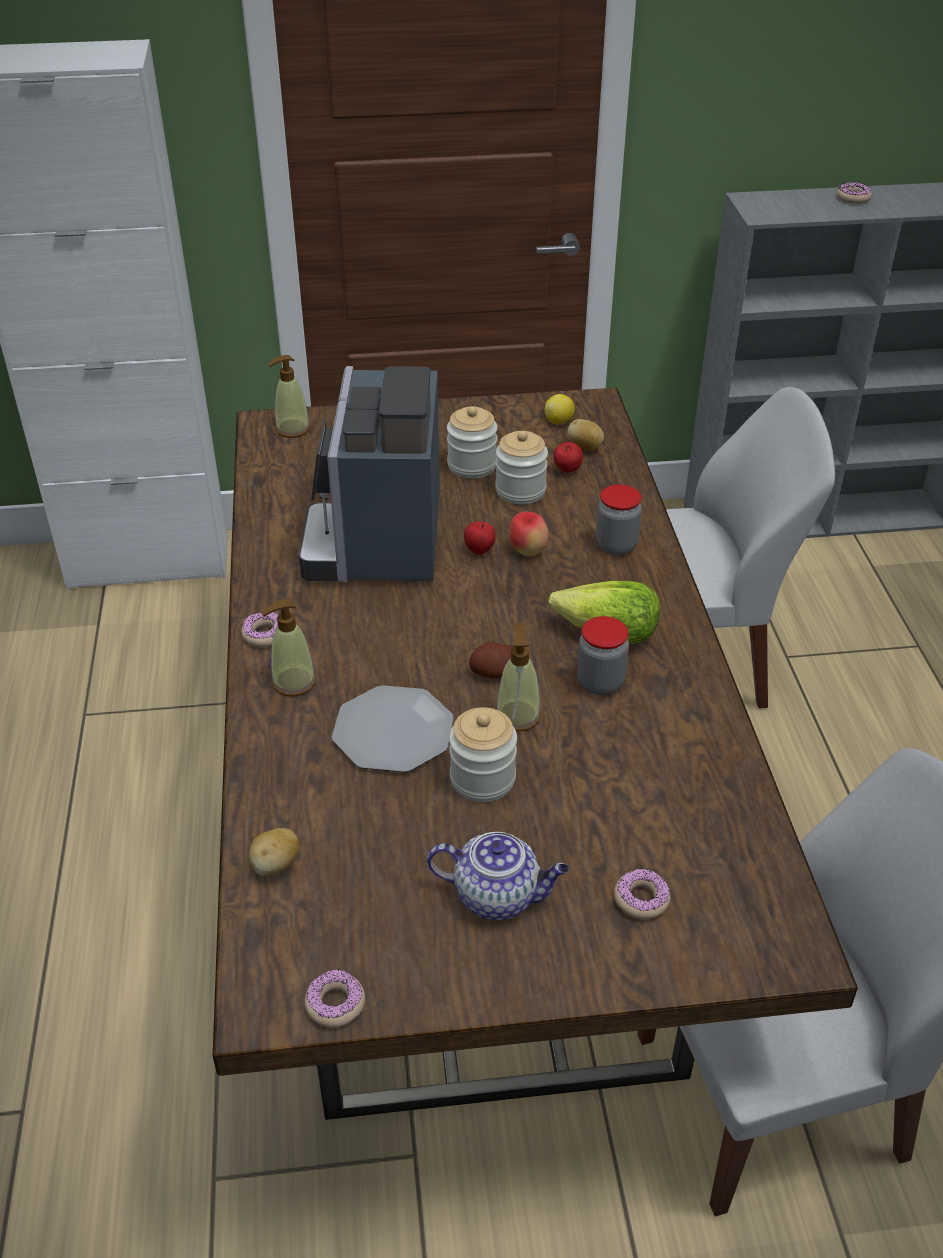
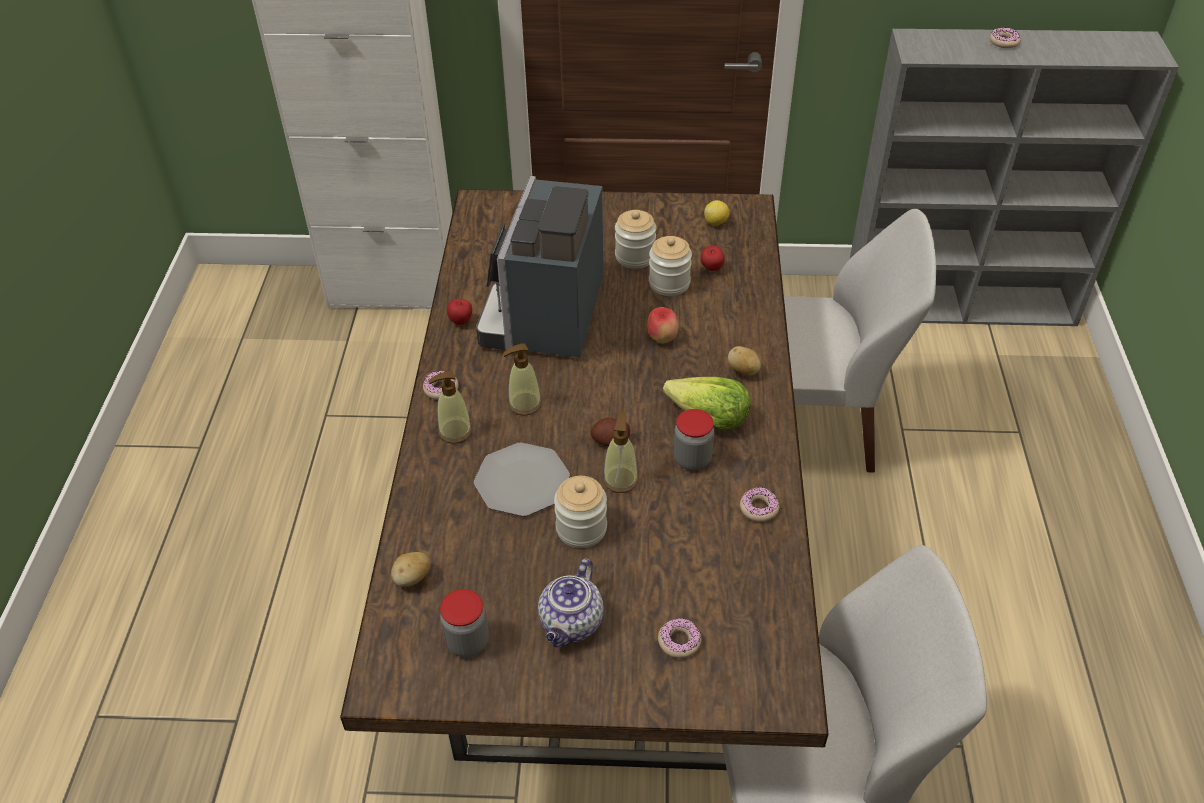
camera: 10 degrees right, 5 degrees up
soap dispenser [268,355,310,438] -> soap dispenser moved to [503,343,542,416]
donut [304,969,365,1028] -> donut moved to [740,487,779,522]
teapot [427,832,569,920] -> teapot turned 90 degrees clockwise [538,559,604,648]
apple [464,521,496,555] -> apple moved to [447,299,472,325]
potato [568,419,604,451] -> potato moved to [728,346,761,376]
jar [596,485,642,555] -> jar moved to [440,589,489,657]

